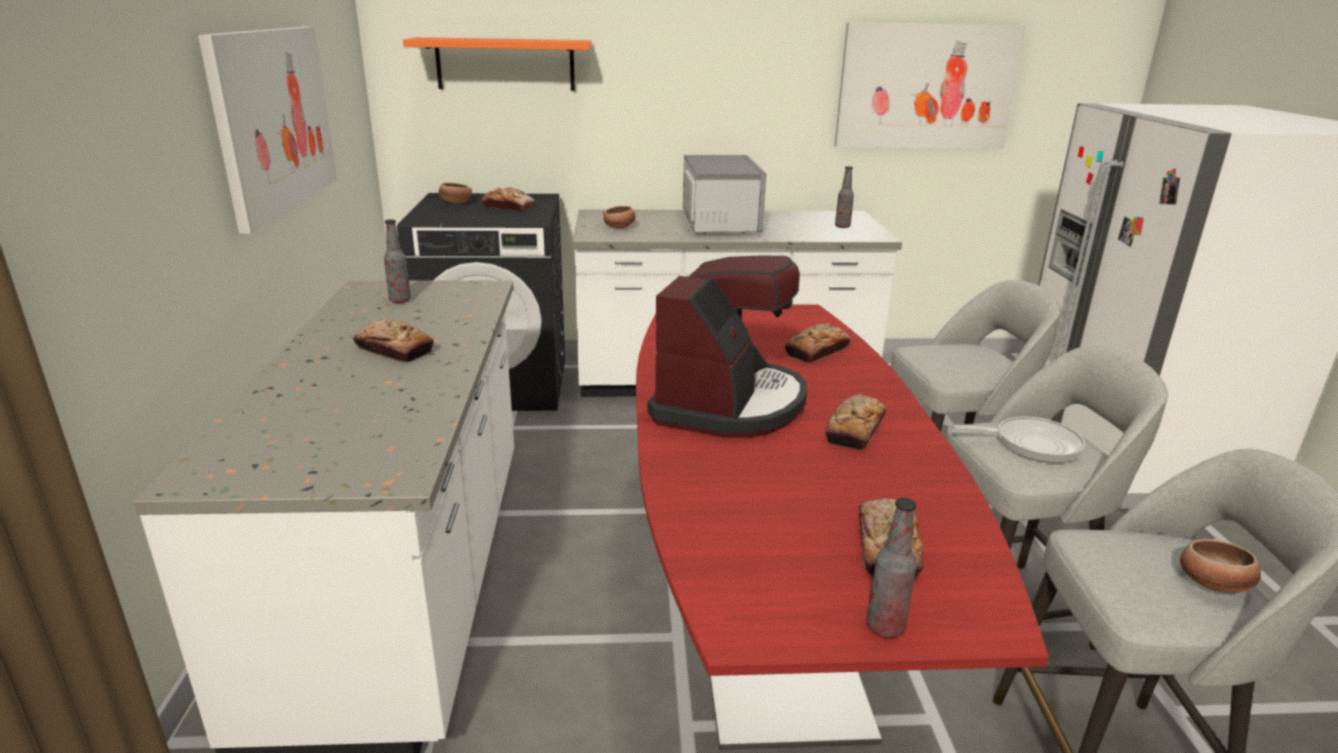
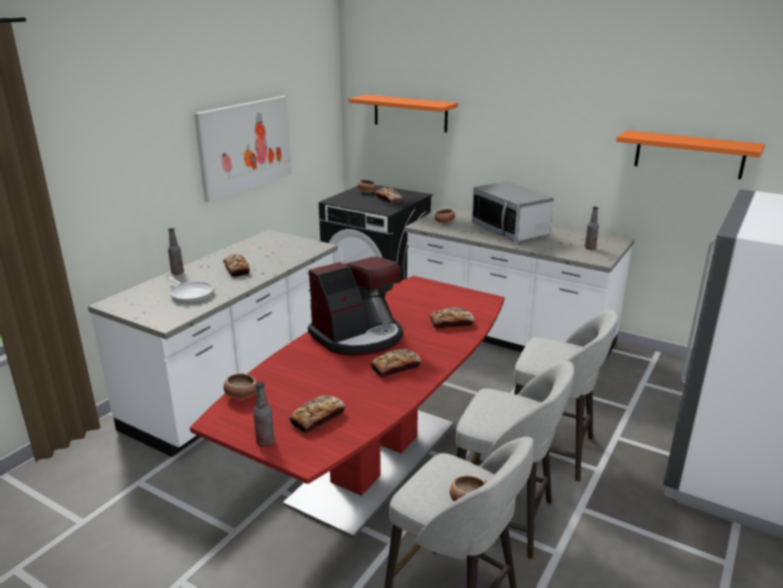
camera: 35 degrees right, 0 degrees up
bottle [384,219,411,303] -> bottle moved to [168,228,184,275]
microwave [683,155,767,233] -> microwave turned 120 degrees clockwise [472,181,554,242]
picture [834,22,1026,149] -> orange shelf [616,130,765,179]
frying pan [954,416,1085,463] -> frying pan moved to [167,277,213,303]
none -> bowl [223,373,257,399]

